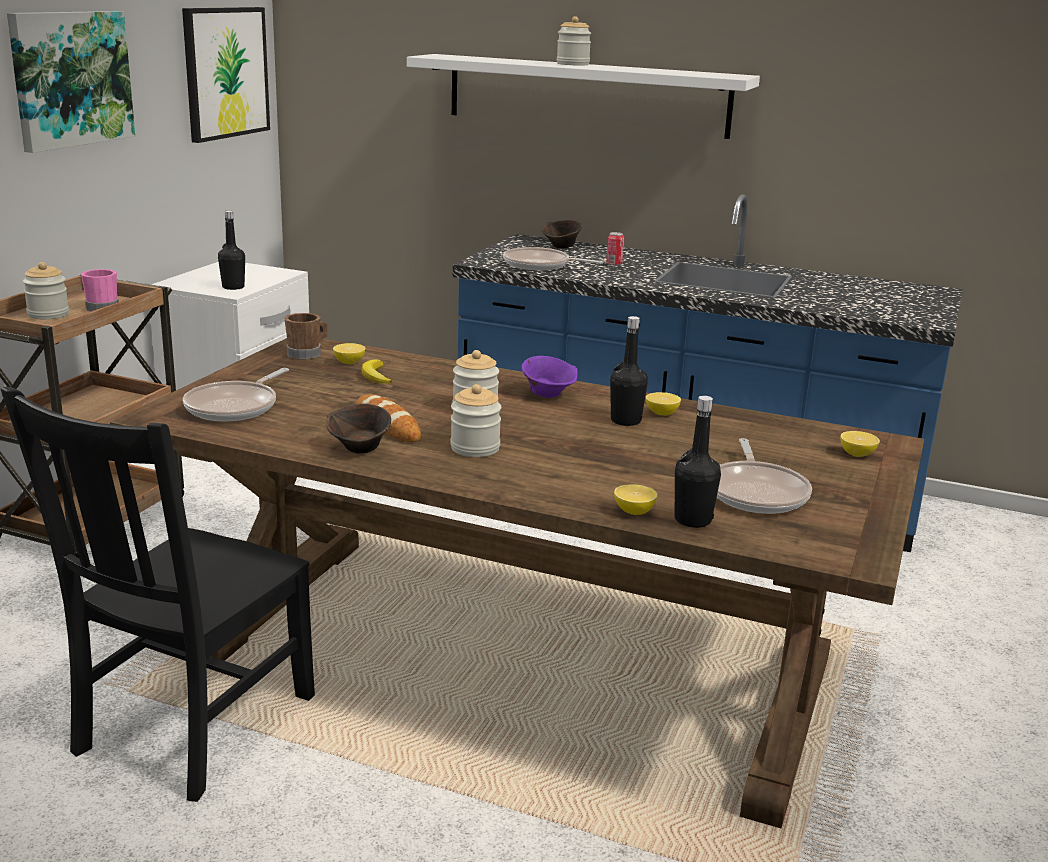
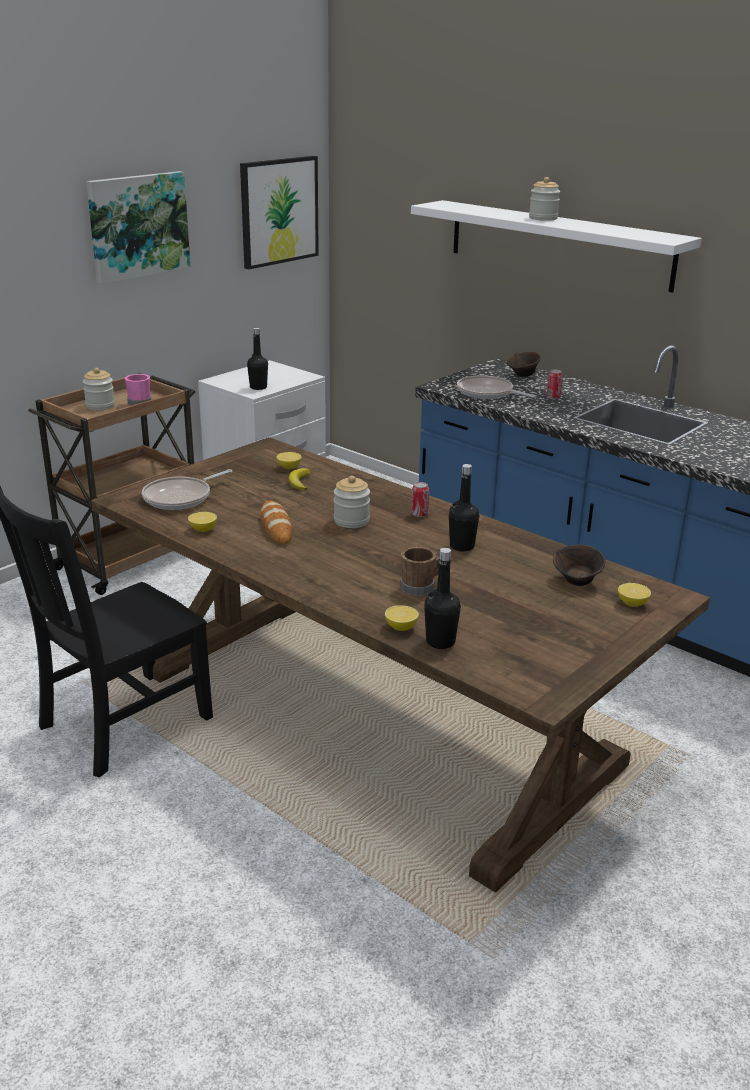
camera: 20 degrees right, 5 degrees up
brown mug [285,313,328,360] -> brown mug moved to [401,547,439,596]
brown bowl [327,403,391,454] -> brown bowl moved to [553,545,605,586]
jar [450,384,501,457] -> none
purple bowl [521,356,578,398] -> can [411,482,429,517]
lemon [646,392,681,415] -> lemon moved to [188,512,217,532]
frying pan [717,438,812,514] -> none

